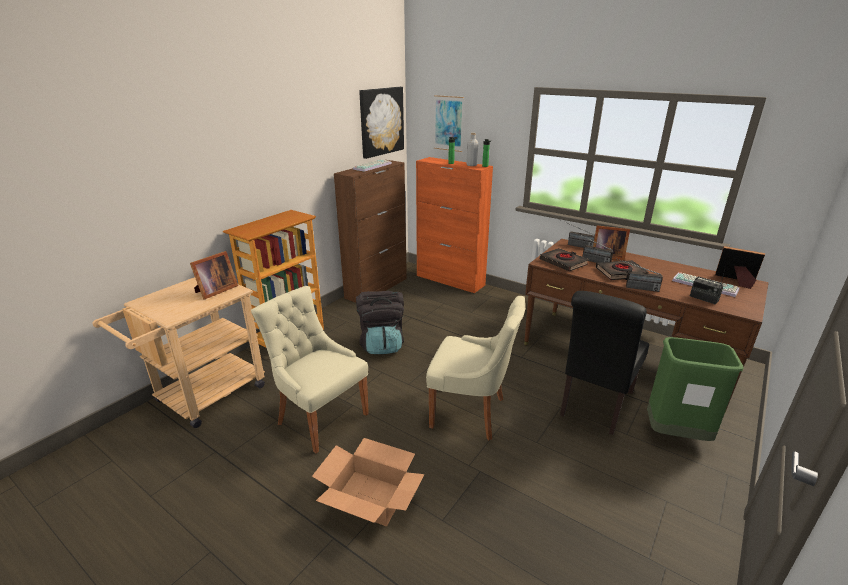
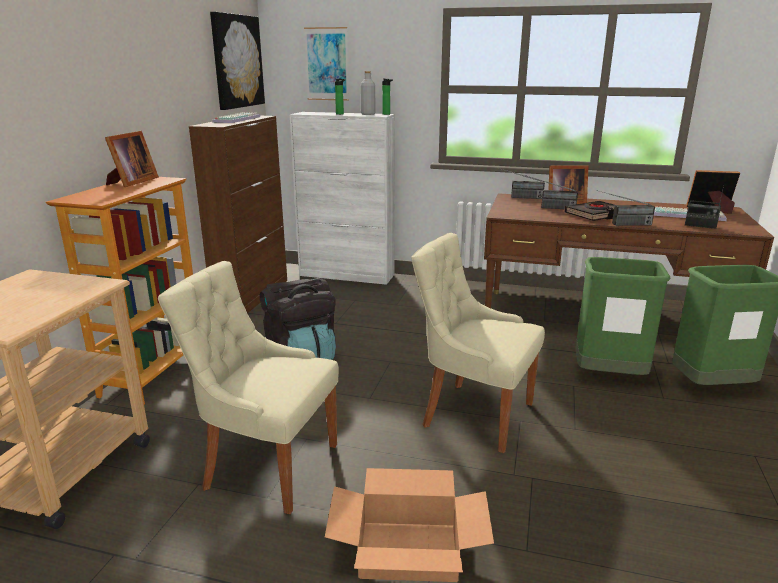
camera: 20 degrees left, 5 degrees down
picture frame [190,251,238,299] -> picture frame moved to [105,131,159,187]
orange cabinet [416,157,493,293] -> white cabinet [290,112,395,285]
beige chair [426,296,525,440] -> beige chair turned 150 degrees counterclockwise [412,233,545,453]
black book [540,248,589,271] -> none
black chair [560,291,649,435] -> green trash can [575,257,670,375]

